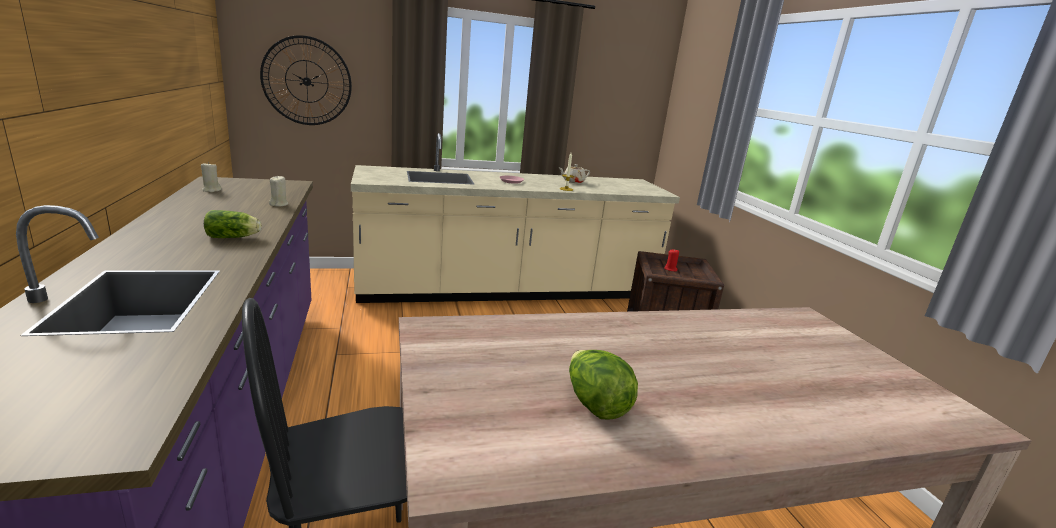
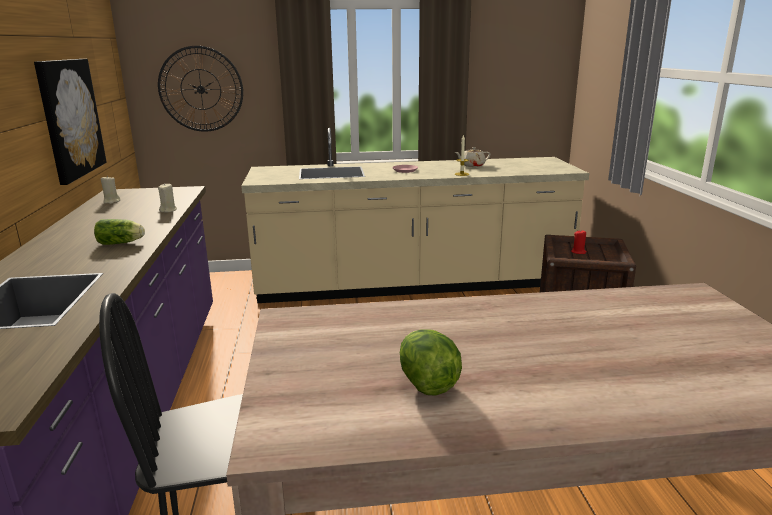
camera: 10 degrees right, 0 degrees up
none -> picture [34,59,107,185]

